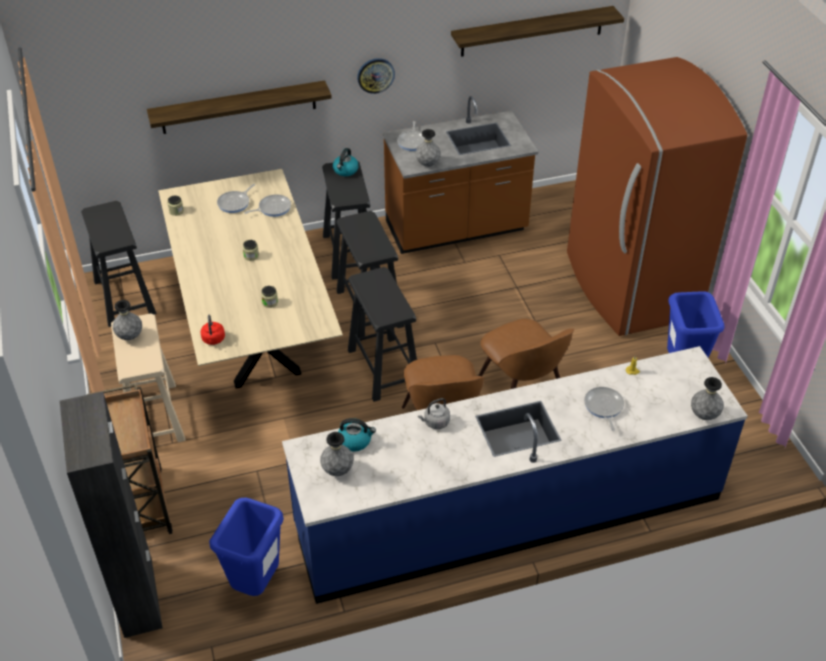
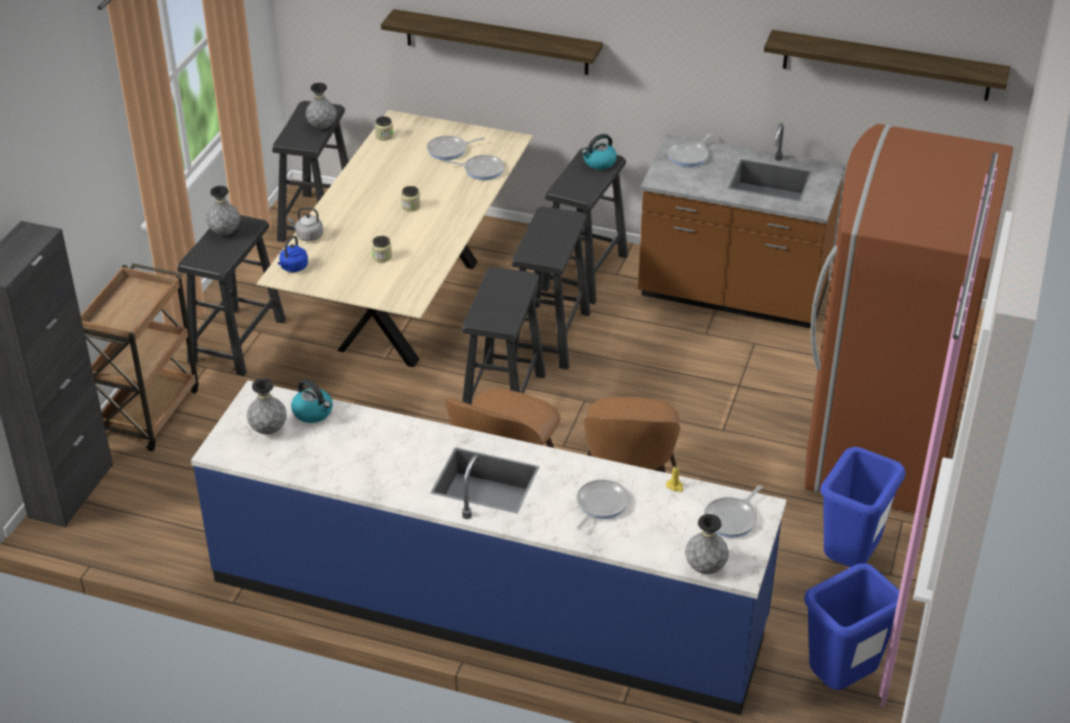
camera: 35 degrees right, 5 degrees down
beige stool [111,313,186,442] -> black stool [177,215,286,376]
red kettle [200,315,225,345] -> blue kettle [278,235,308,272]
blue trash can [209,498,284,596] -> blue trash can moved to [804,563,900,690]
wall clock [357,58,395,94] -> none
grey vase [416,129,441,167] -> grey vase moved to [305,83,336,129]
grey kettle [418,398,450,429] -> grey kettle moved to [288,207,323,241]
none -> frying pan [704,485,762,538]

